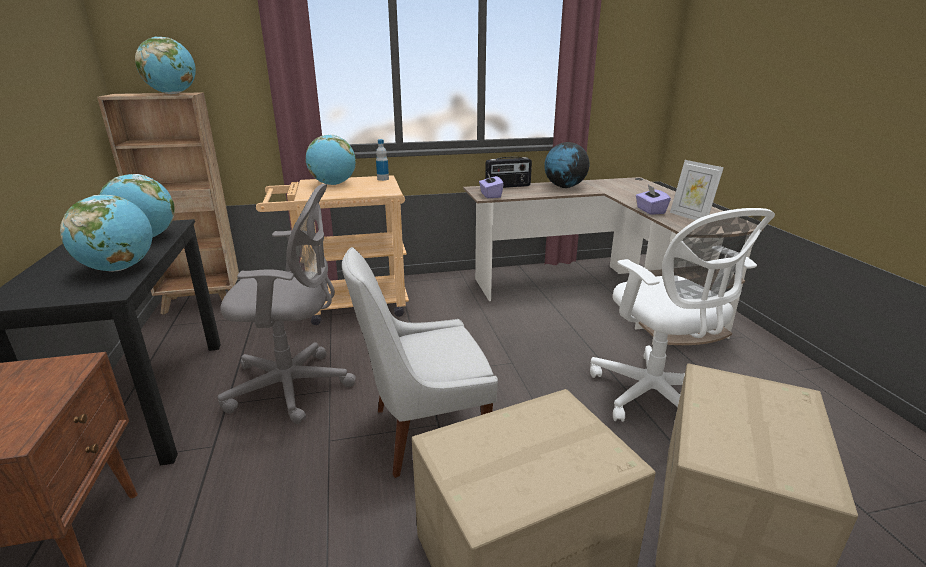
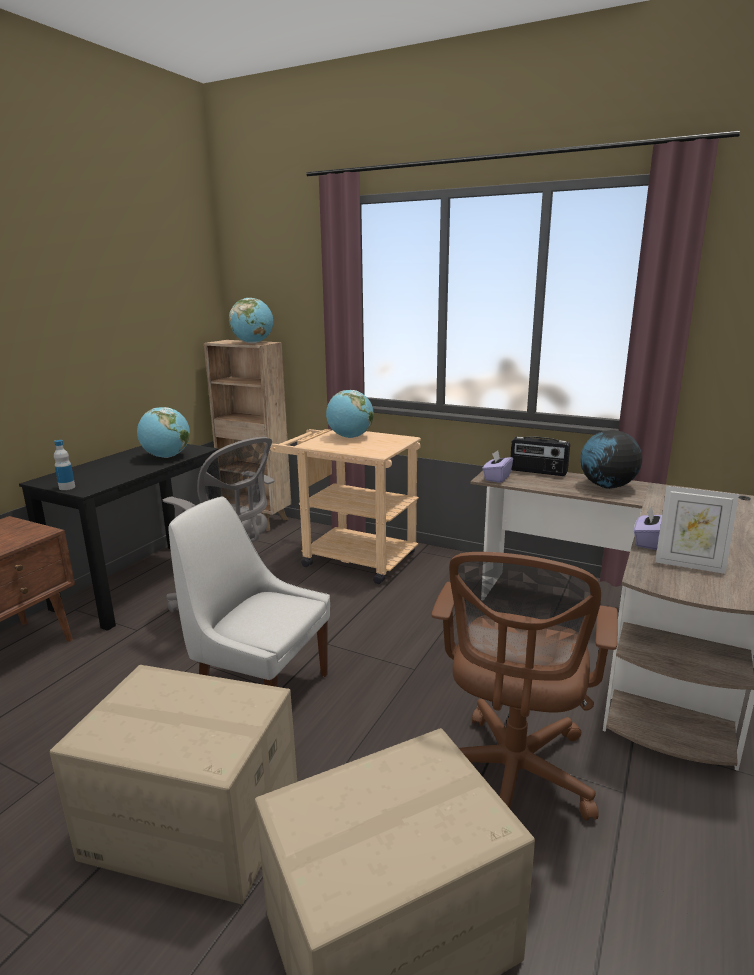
camera: 40 degrees right, 5 degrees down
globe [60,195,153,271] -> none
bottle [376,139,389,181] -> bottle moved to [54,440,75,490]
white office chair [590,208,775,422] -> brown office chair [431,552,618,821]
picture frame [670,160,724,220] -> picture frame turned 75 degrees counterclockwise [655,486,739,574]

